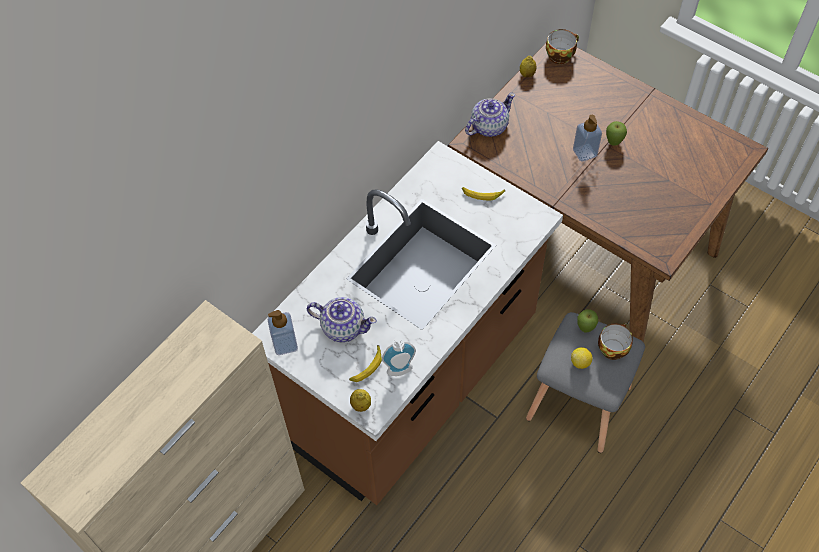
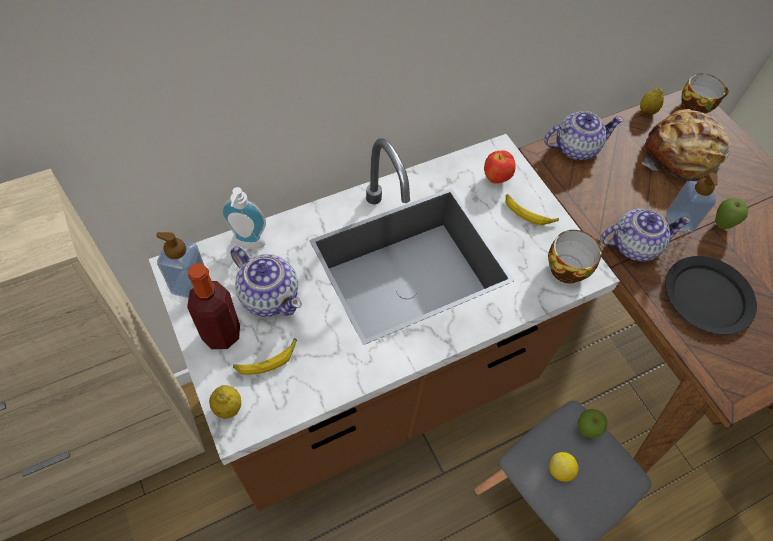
camera: 20 degrees right, 0 degrees up
soap dispenser [382,336,416,376] -> soap dispenser moved to [221,187,266,249]
cup [598,323,633,360] -> cup moved to [548,230,602,284]
none -> bottle [187,263,240,350]
none -> apple [484,151,516,183]
none -> teapot [600,208,691,262]
none -> bread [642,109,730,181]
none -> black plate [665,256,757,335]

